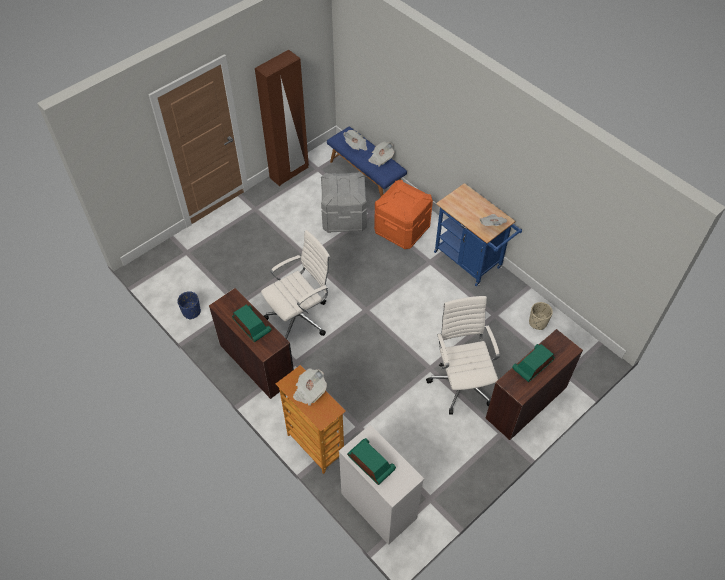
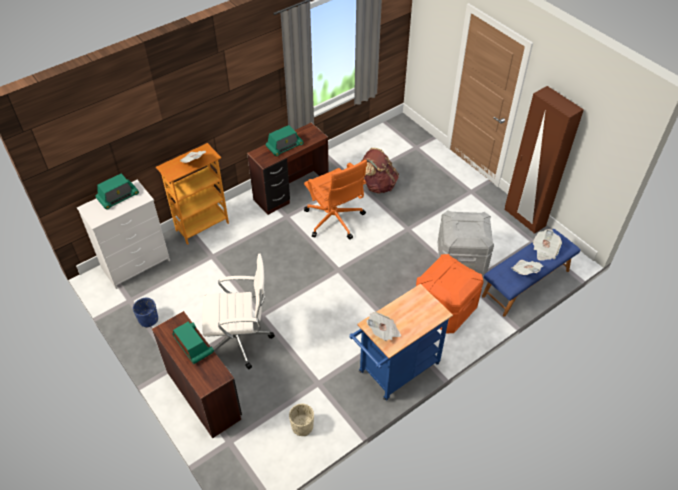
camera: 95 degrees right, 5 degrees down
blue planter [177,291,201,319] -> blue planter moved to [133,298,158,328]
white office chair [261,230,331,339] -> orange office chair [304,160,367,239]
none -> brown backpack [362,148,399,194]

